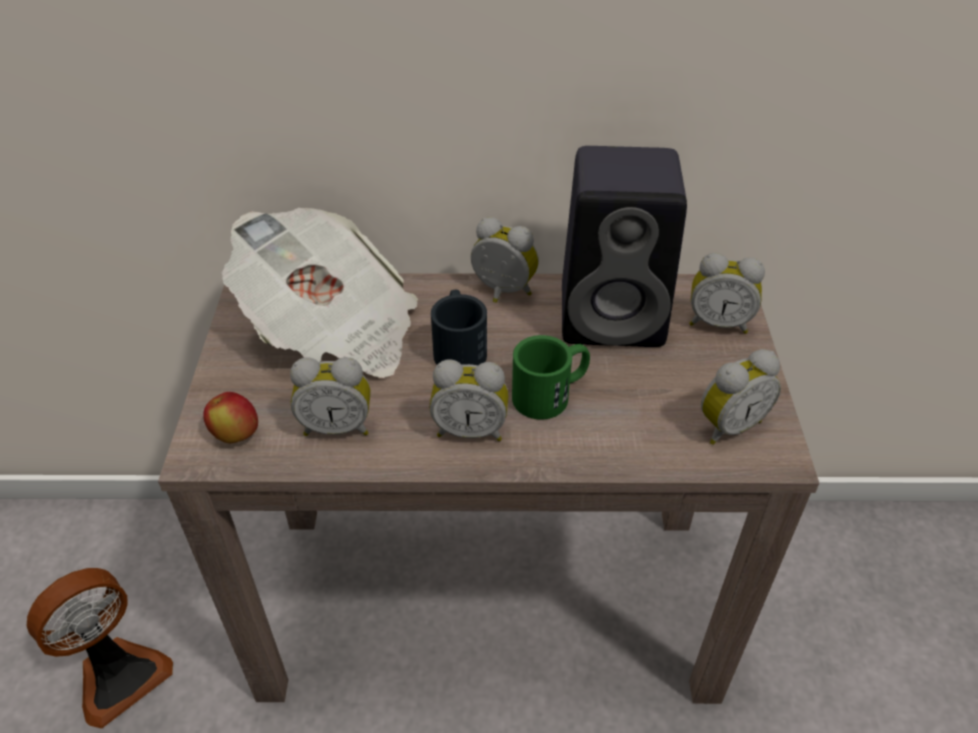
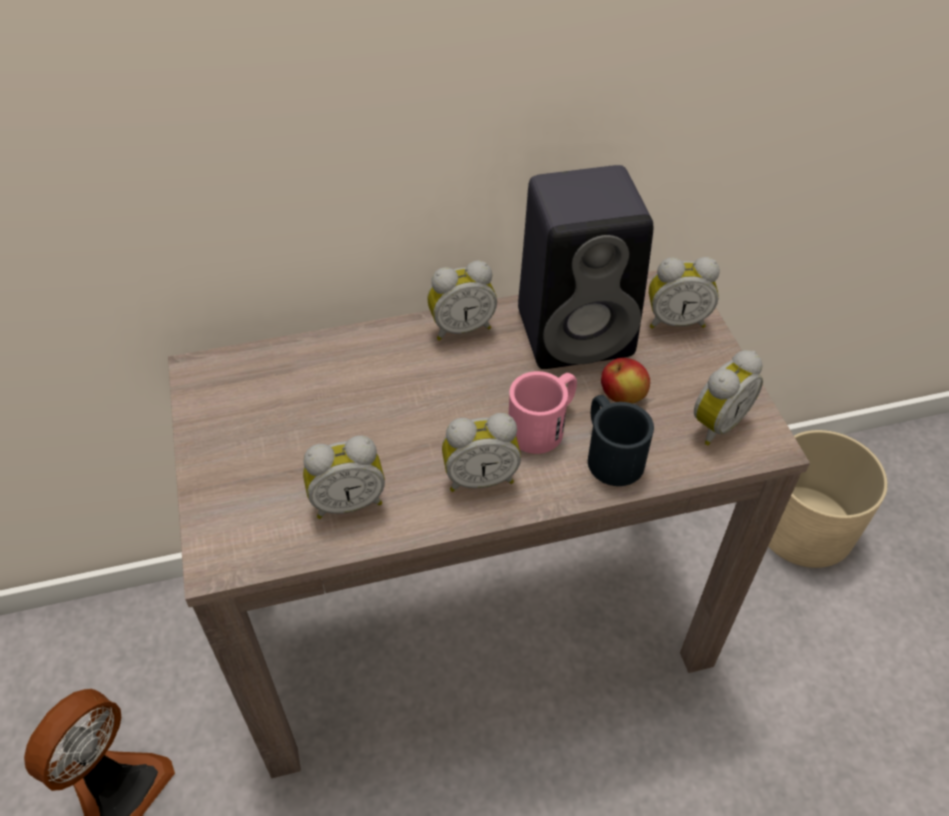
camera: 15 degrees left, 5 degrees up
apple [203,392,258,443] -> apple moved to [601,358,650,404]
newspaper [222,208,418,378] -> none
black mug [431,290,487,365] -> black mug moved to [588,395,654,486]
alarm clock [471,217,539,303] -> alarm clock turned 150 degrees clockwise [427,261,497,340]
green mug [512,335,590,420] -> pink mug [509,371,577,454]
none -> beige planter [768,430,888,568]

